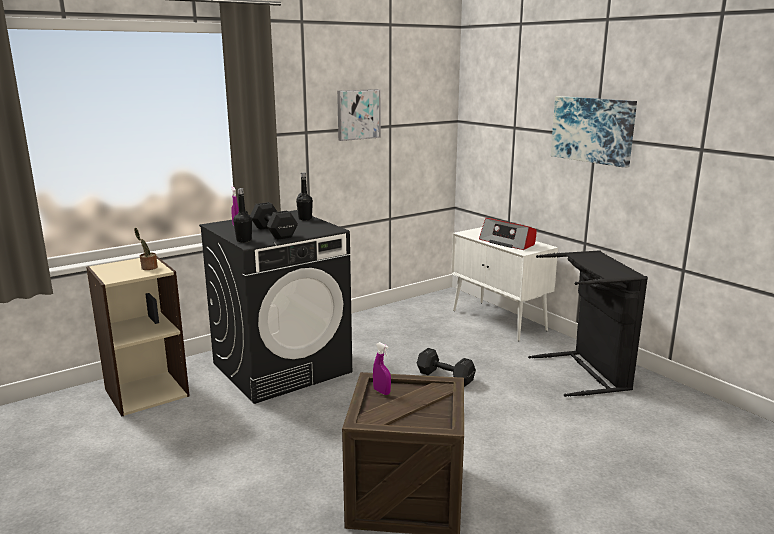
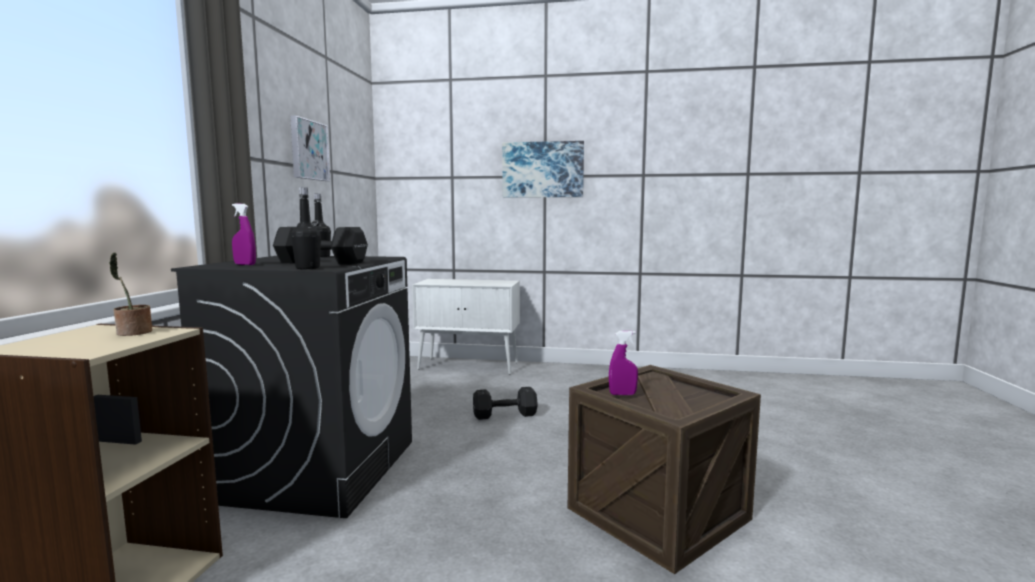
camera: 45 degrees left, 10 degrees down
radio [479,218,537,250] -> none
black laundry basket [528,250,648,397] -> none

